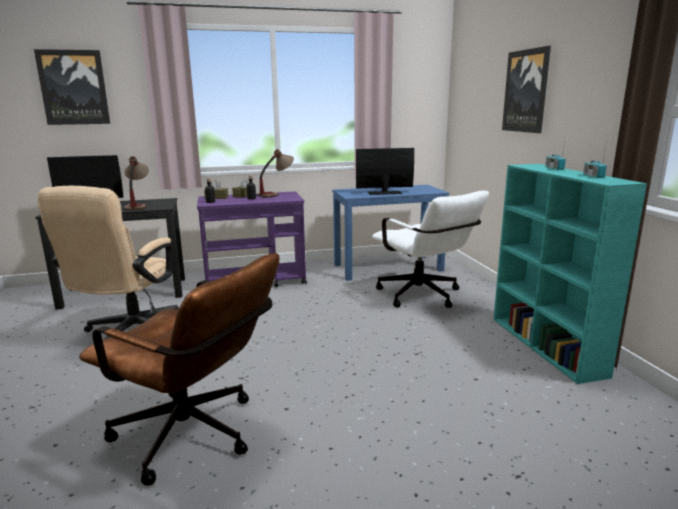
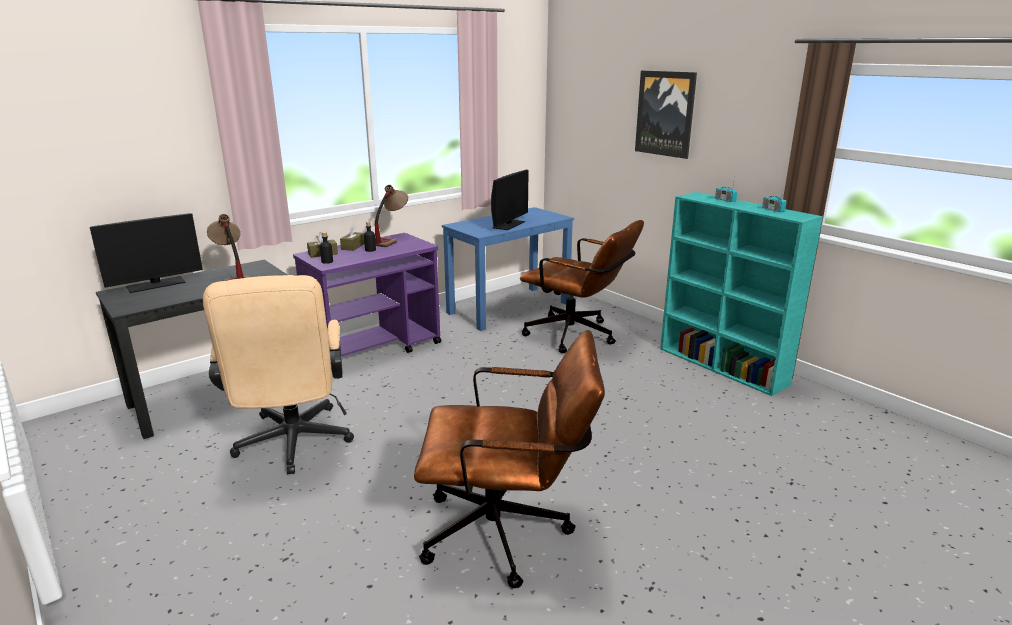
camera: 25 degrees left, 5 degrees up
picture [34,49,110,125] -> none
monitor [356,148,414,195] -> monitor turned 150 degrees clockwise [491,170,529,230]
white office chair [372,191,489,308] -> brown office chair [520,220,644,353]

